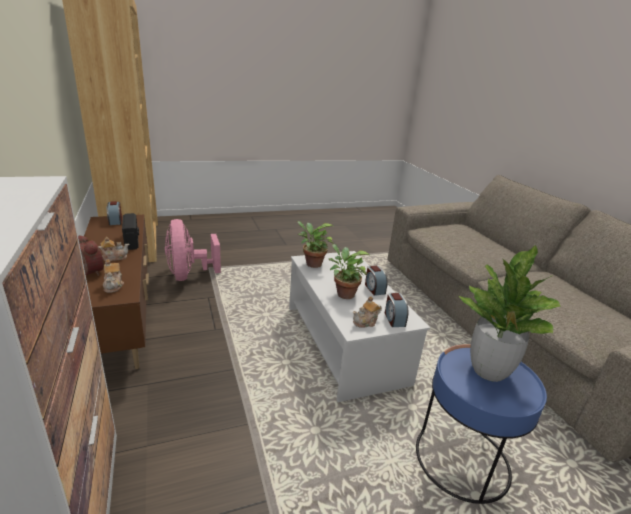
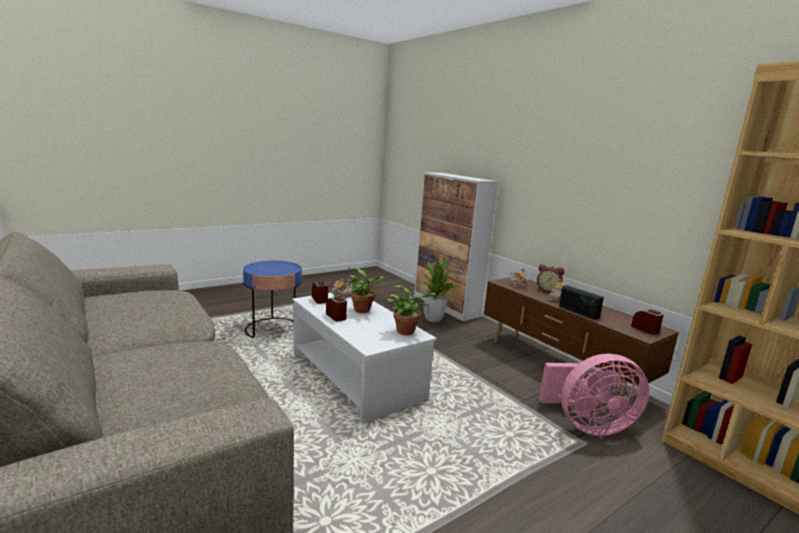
camera: 165 degrees right, 10 degrees down
pink fan [165,219,221,281] -> pink fan turned 120 degrees clockwise [539,354,649,436]
potted plant [458,245,561,382] -> potted plant moved to [420,258,459,322]

